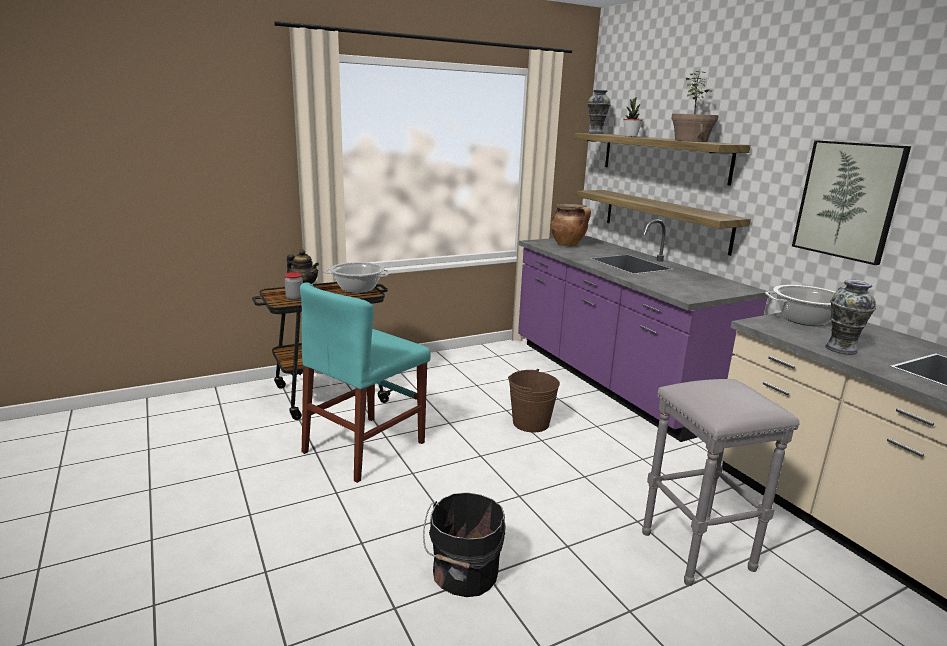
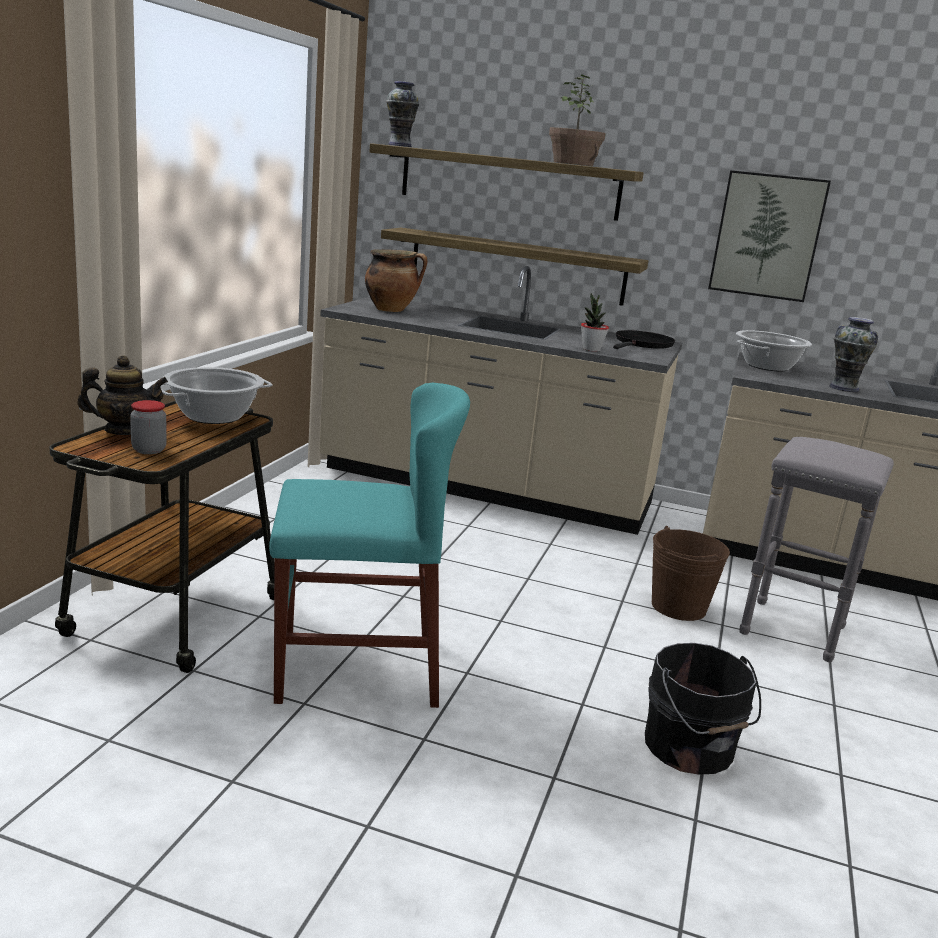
camera: 45 degrees left, 0 degrees up
turquoise chair [300,282,431,483] -> turquoise chair turned 90 degrees counterclockwise [269,382,470,708]
brown bucket [508,369,560,432] -> brown bucket moved to [652,526,730,621]
purple counter [518,219,770,442] -> beige counter [319,266,682,535]
potted plant [623,97,643,137] -> potted plant moved to [581,293,609,352]
none -> black frying pan [613,330,675,349]

